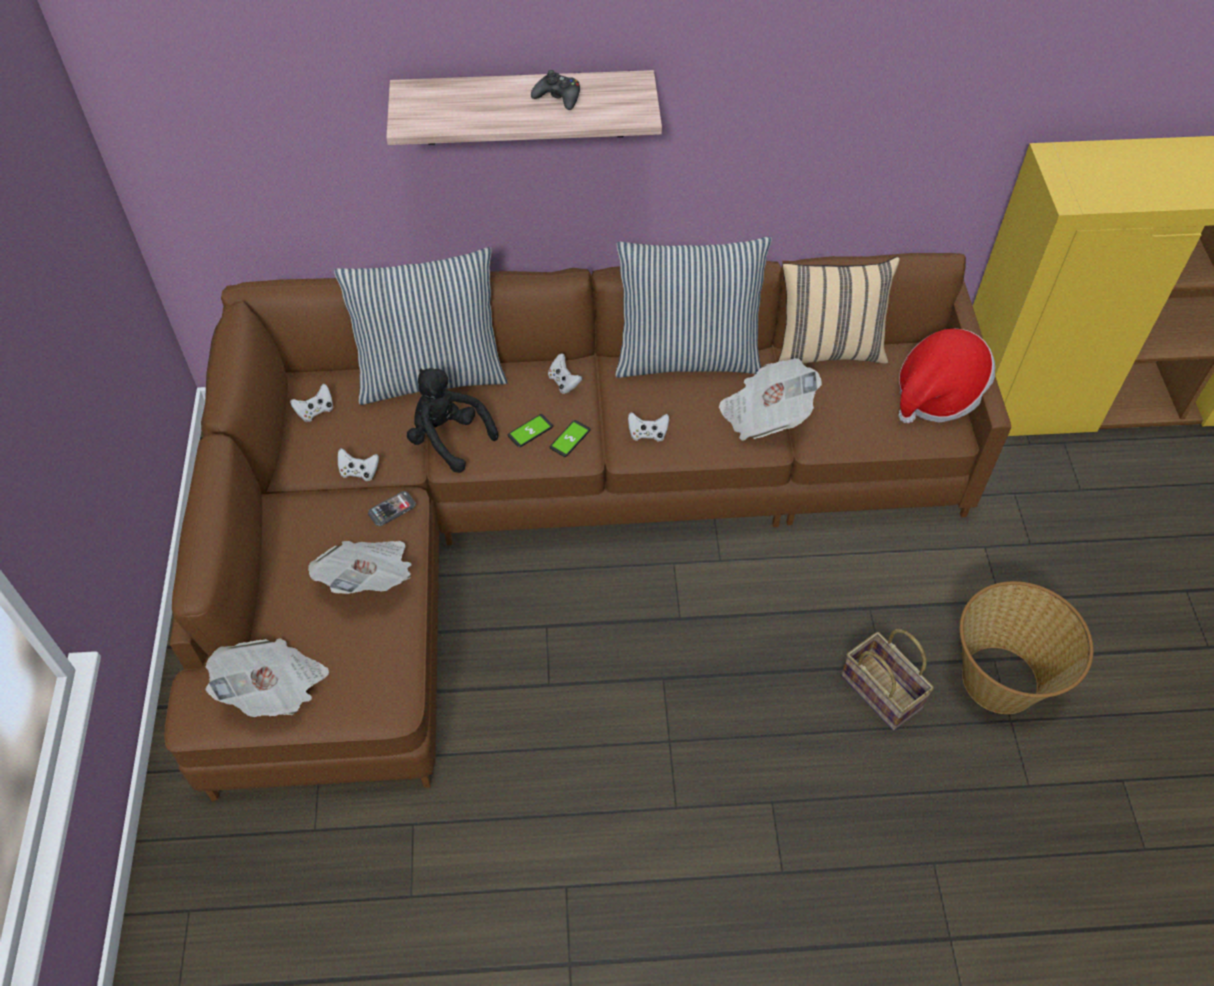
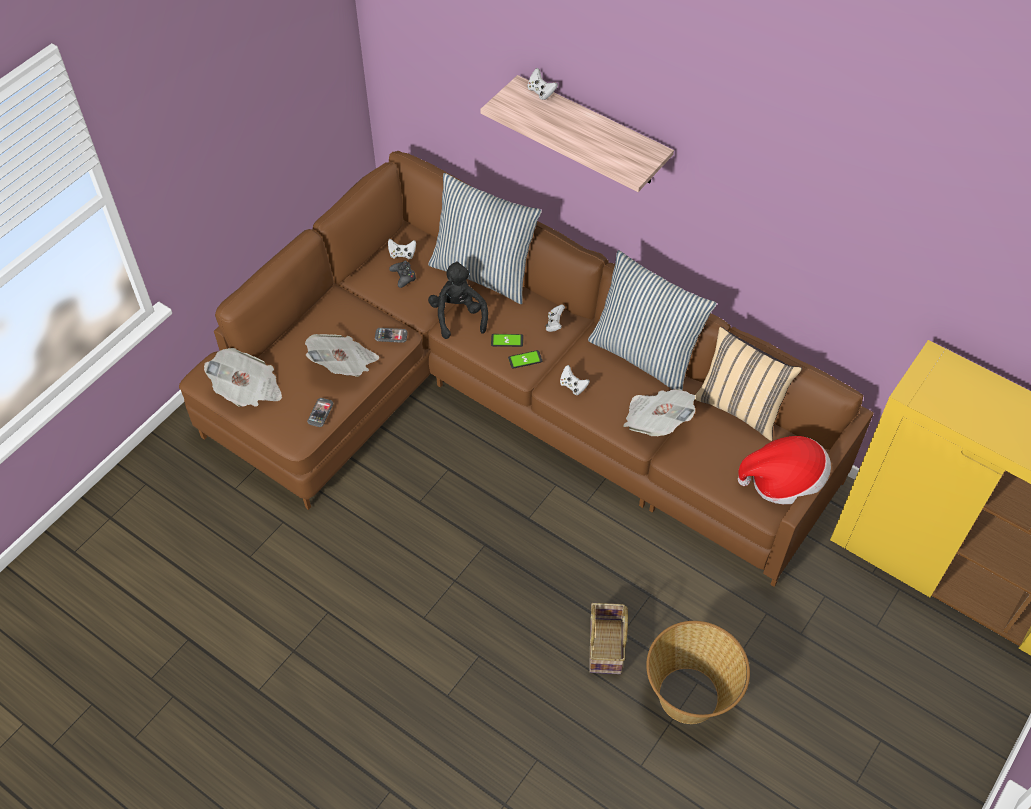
camera: 40 degrees right, 0 degrees up
white game controller [338,448,379,481] -> white game controller moved to [527,68,558,100]
black game controller [531,70,580,110] -> black game controller moved to [389,261,416,288]
none -> phone [307,398,334,427]

